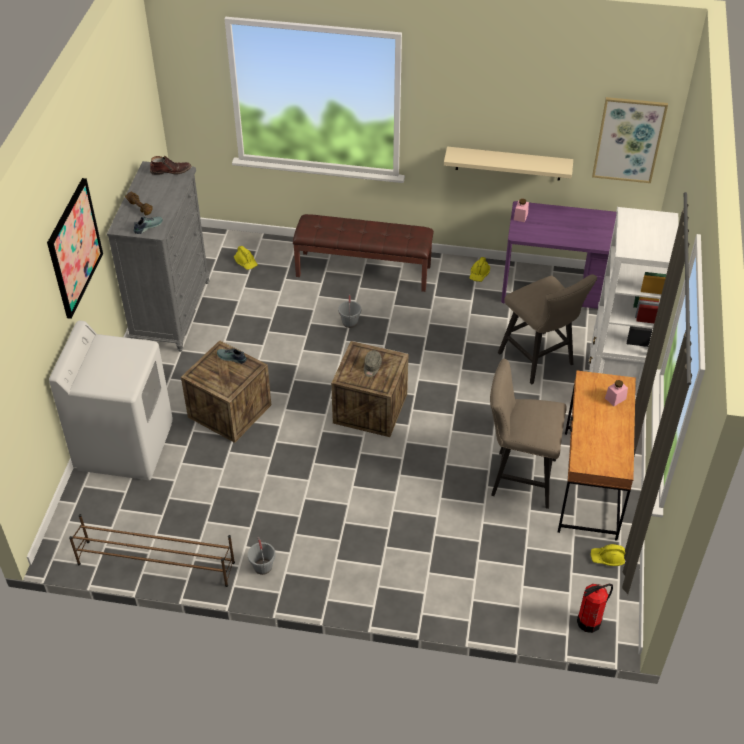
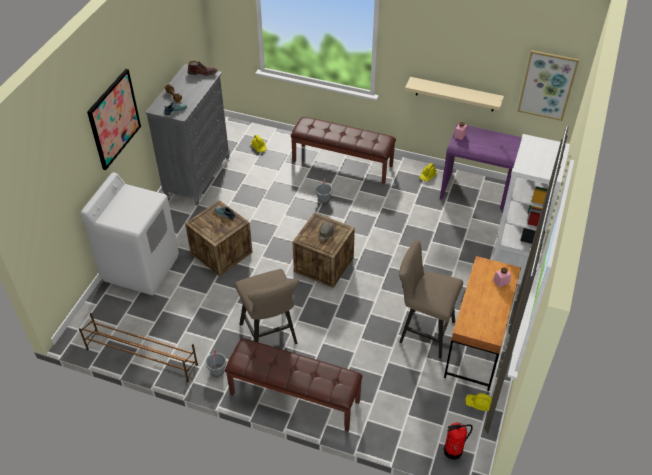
camera: 10 degrees right, 0 degrees up
beige stool [498,274,597,384] -> beige stool moved to [235,269,299,344]
none -> brown bench [225,338,363,432]

